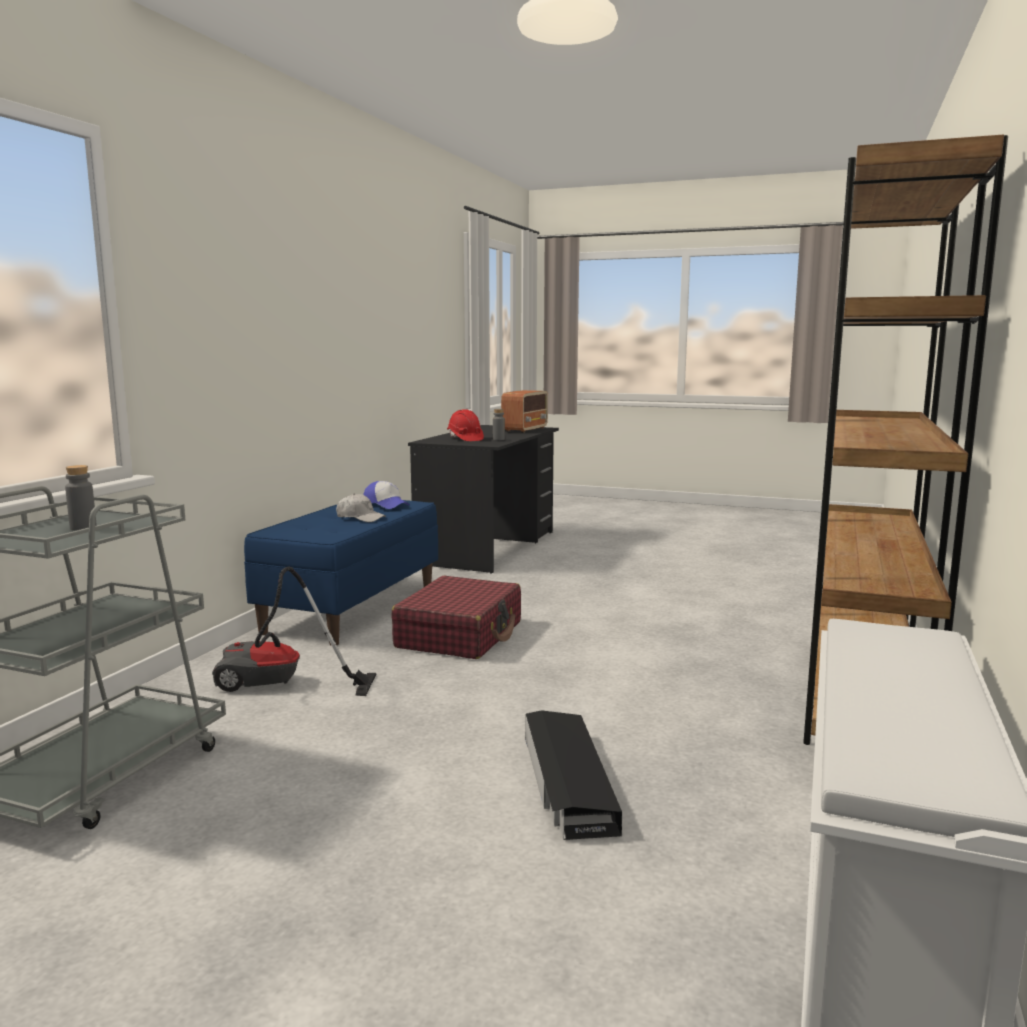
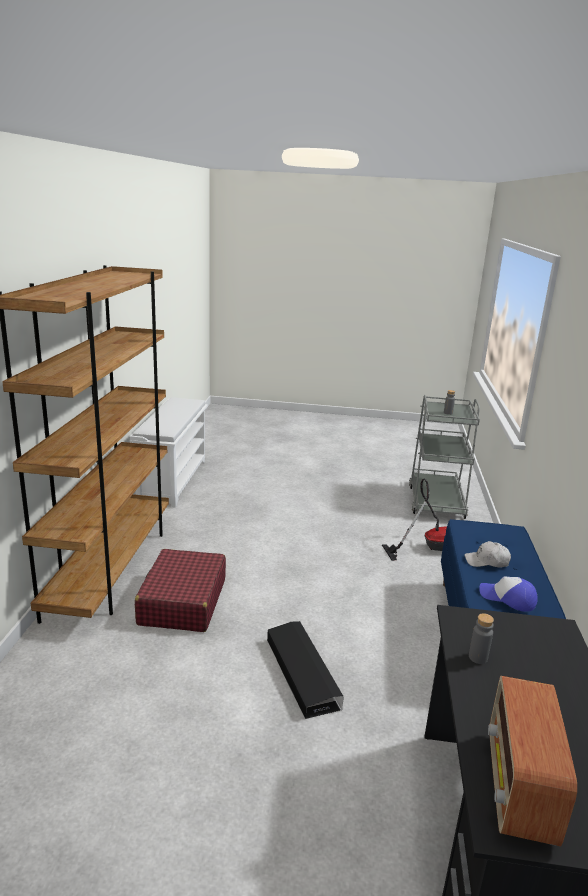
camera: 165 degrees right, 10 degrees up
red suitcase [392,576,521,659] -> red suitcase moved to [135,549,226,632]
red hard hat [447,409,484,441] -> none
black storage box [525,710,623,840] -> black storage box moved to [267,621,344,719]

